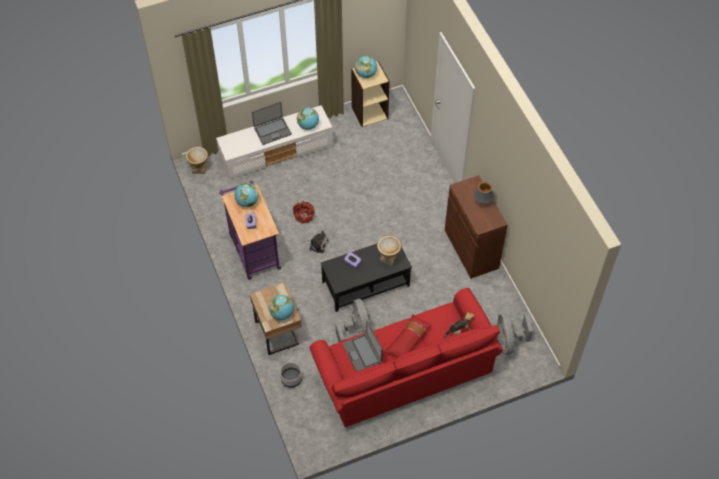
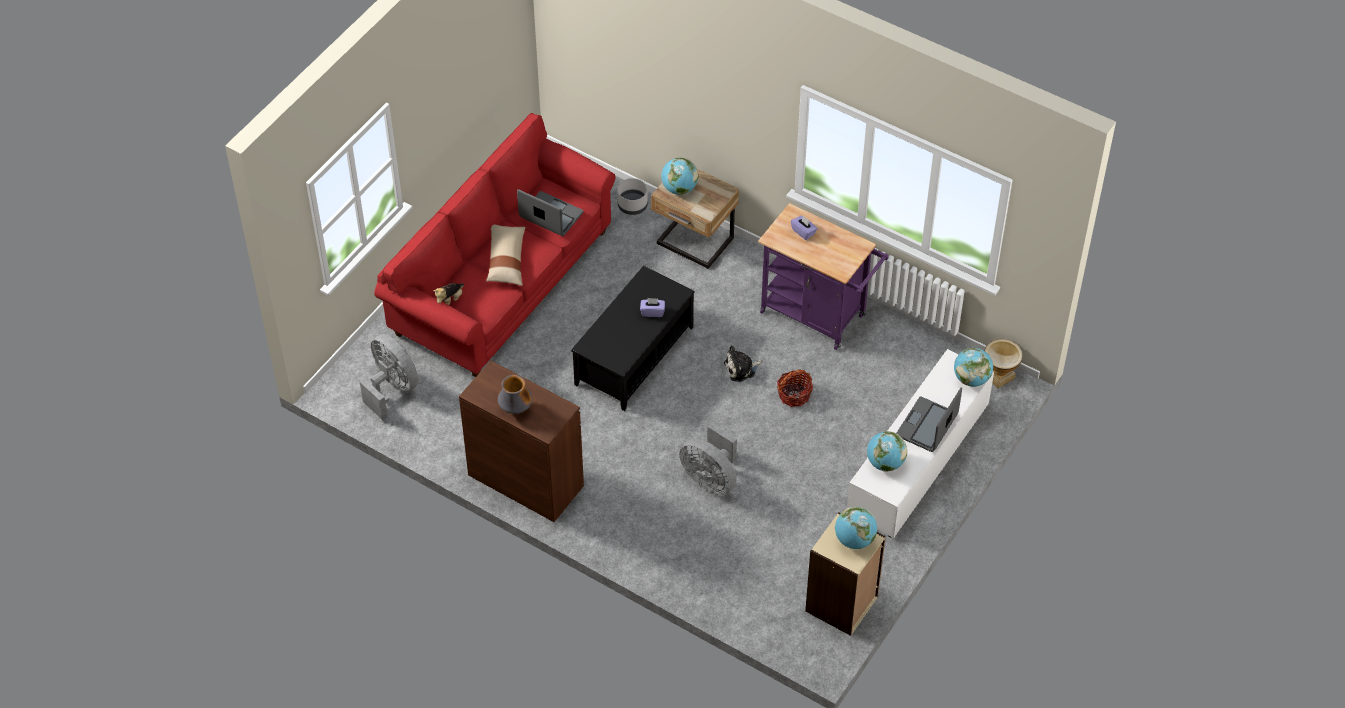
camera: 145 degrees right, 5 degrees down
globe [234,183,259,207] -> globe moved to [954,348,993,387]
grey fan [335,299,372,342] -> grey fan moved to [680,423,737,495]
vase [377,235,402,266] -> none
red pillow [384,314,433,358] -> beige pillow [486,224,525,286]

